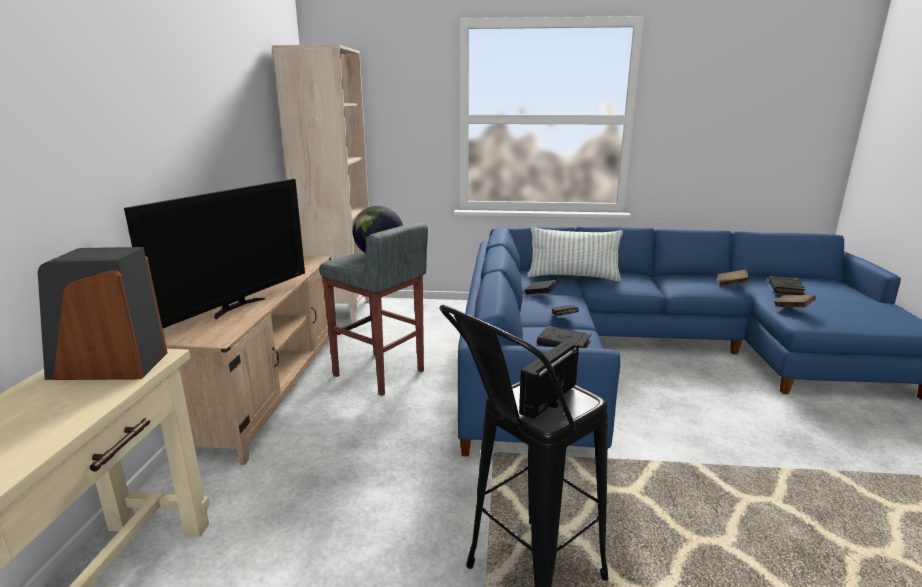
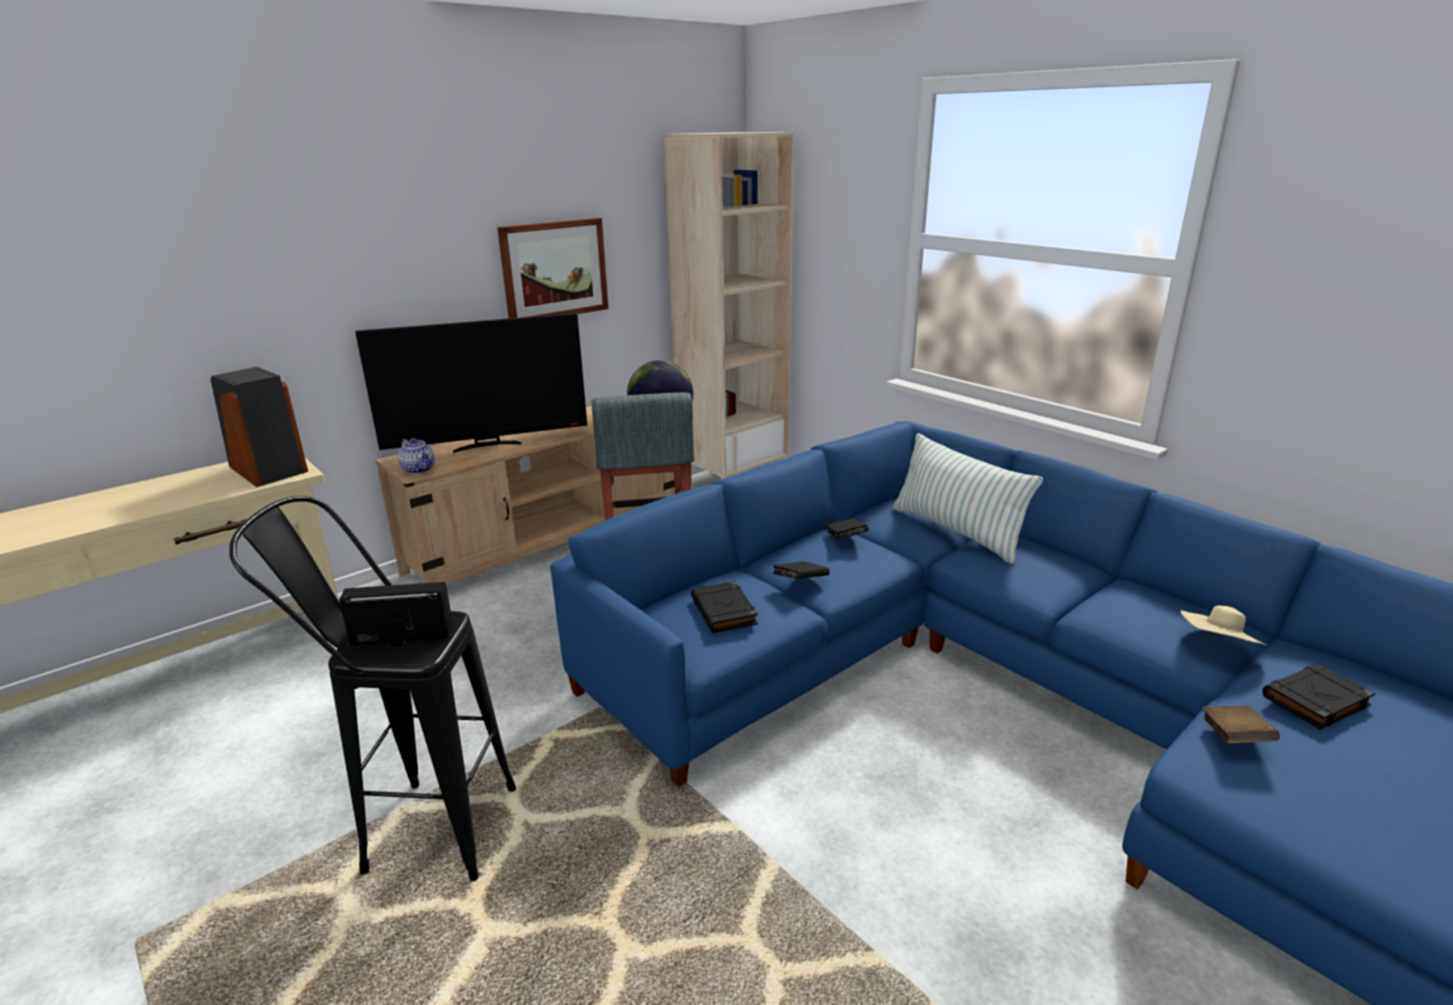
camera: 45 degrees right, 5 degrees up
brown book [717,269,749,286] -> beige hat [1181,605,1267,645]
none -> teapot [398,438,435,474]
none -> picture [497,218,609,318]

